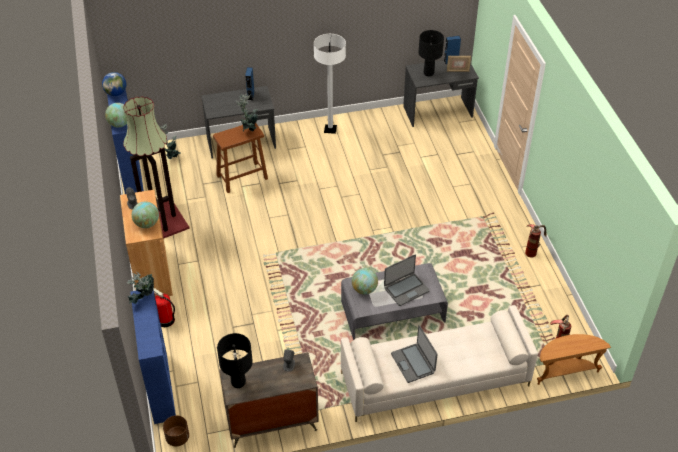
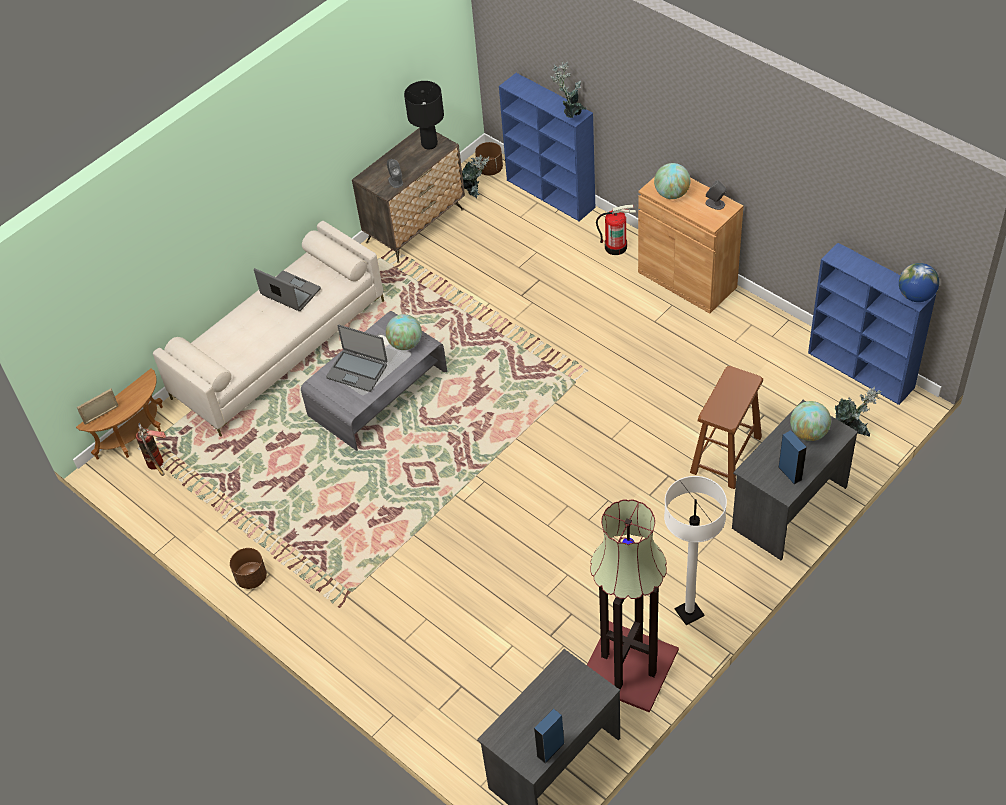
camera: 150 degrees right, 5 degrees up
globe [105,103,127,127] -> globe moved to [790,401,831,441]
floor lamp [123,96,190,239] -> floor lamp moved to [587,499,679,713]
potted plant [237,93,258,131] -> potted plant moved to [462,155,490,199]
laptop [384,254,430,306] -> laptop turned 90 degrees counterclockwise [326,325,387,392]
black table lamp [418,30,444,76] -> none
picture frame [447,56,471,72] -> picture frame moved to [77,389,118,425]
fire extinguisher [525,224,547,258] -> brown planter [230,548,267,589]

